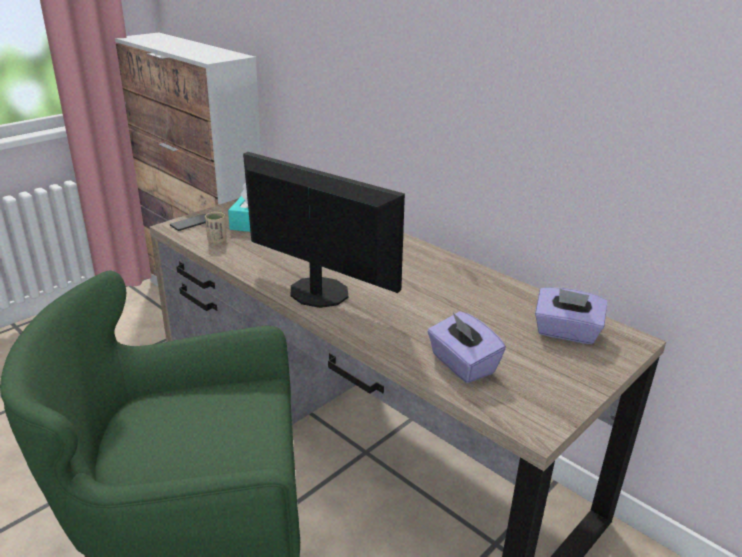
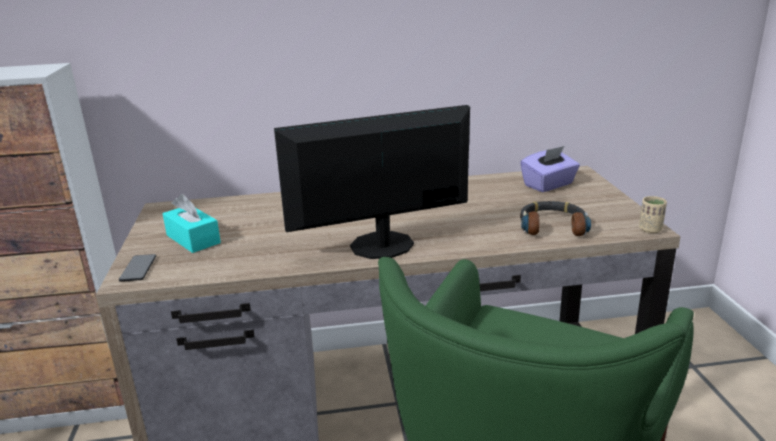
camera: 50 degrees left, 5 degrees down
beige cup [205,212,227,244] -> beige cup moved to [639,196,667,233]
purple tissue box [427,311,506,383] -> headphones [520,201,591,236]

